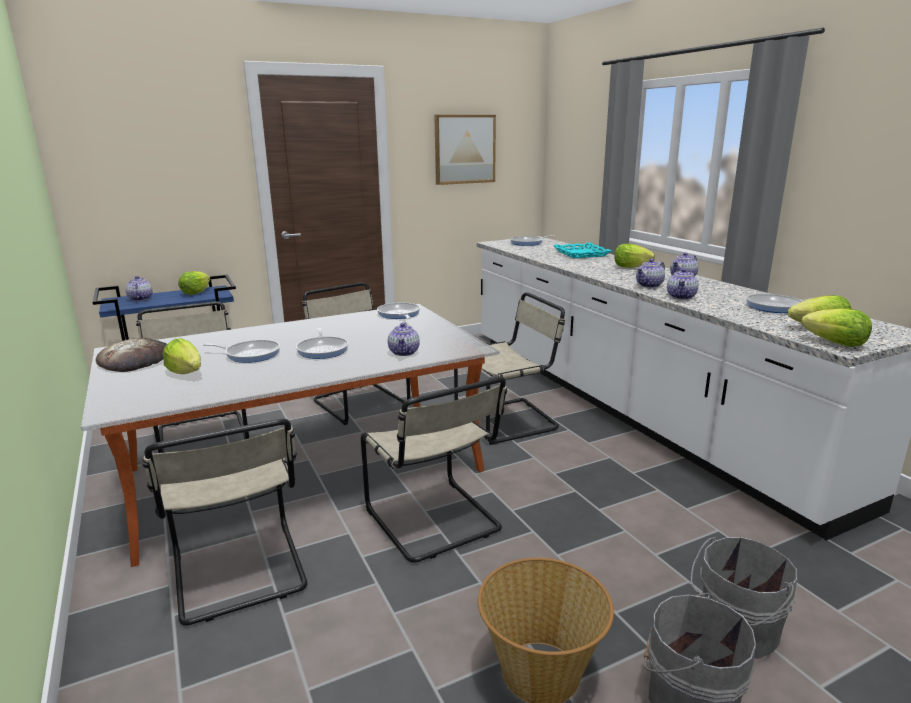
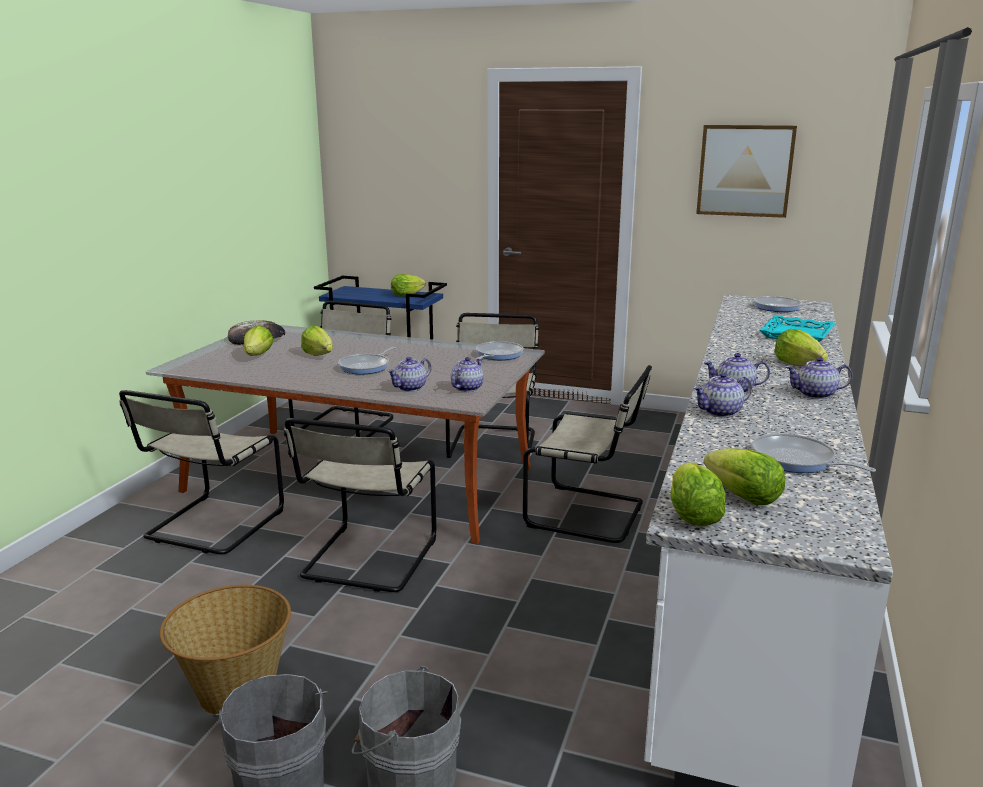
camera: 45 degrees right, 0 degrees up
teapot [125,276,153,301] -> teapot moved to [451,357,484,392]
frying pan [203,340,280,363] -> lettuce [301,326,333,356]

